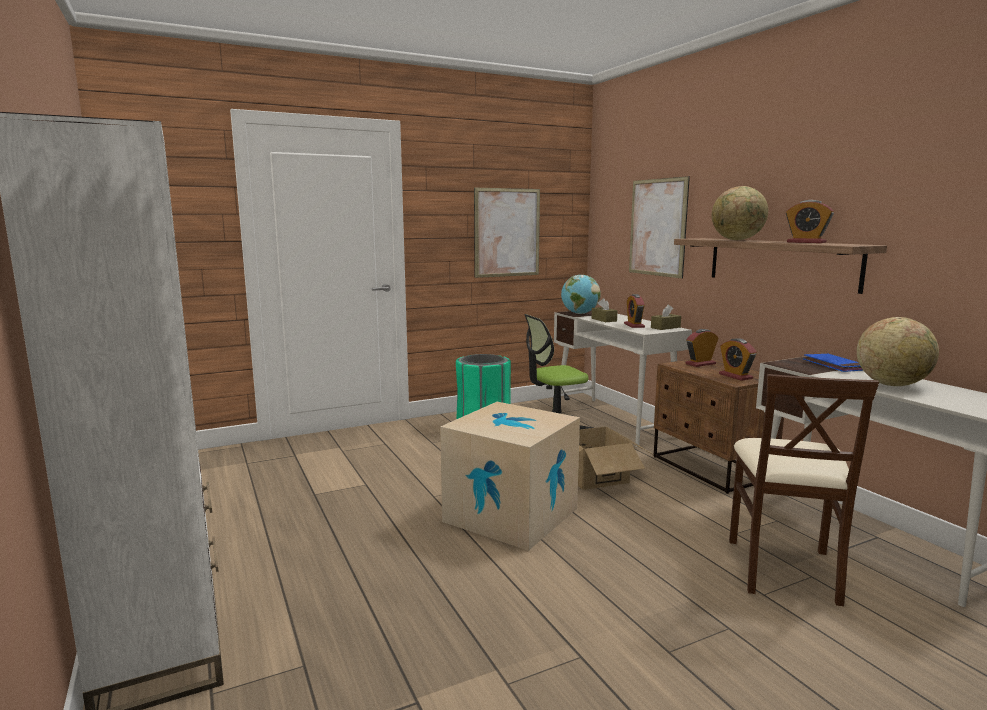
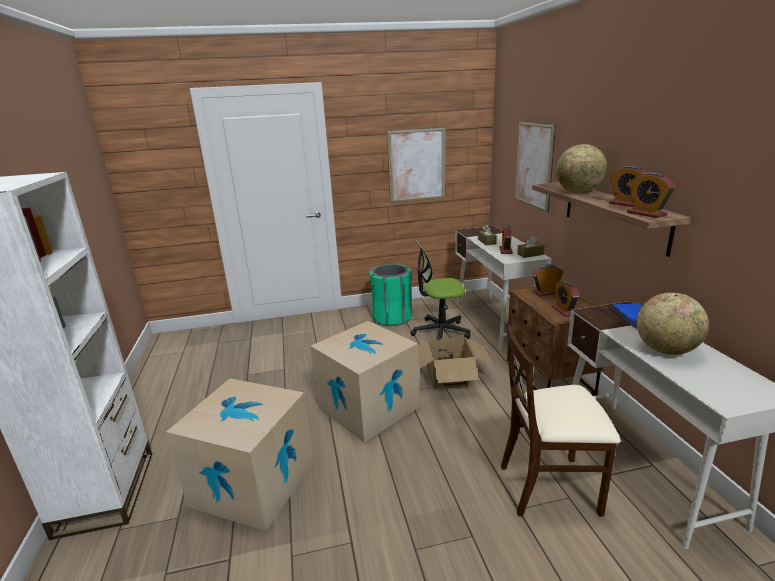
camera: 15 degrees right, 10 degrees up
globe [561,275,601,314] -> none
beige chair [729,374,879,606] -> beige chair turned 60 degrees clockwise [501,323,621,517]
none -> cardboard box [166,379,314,531]
none -> alarm clock [627,172,675,218]

